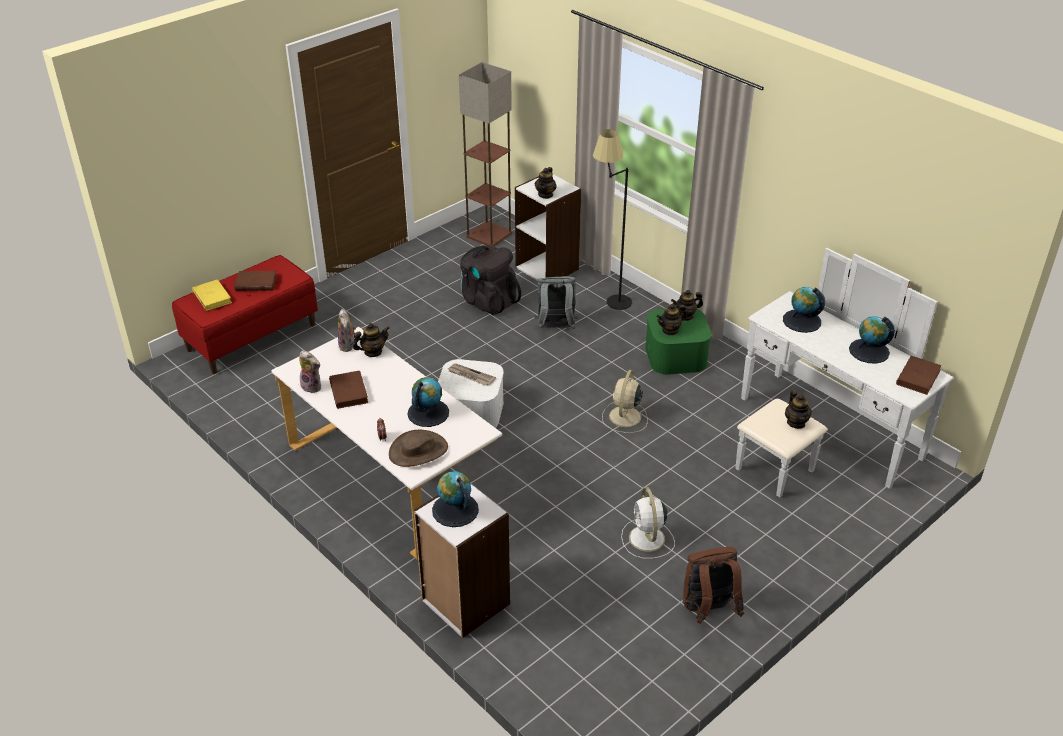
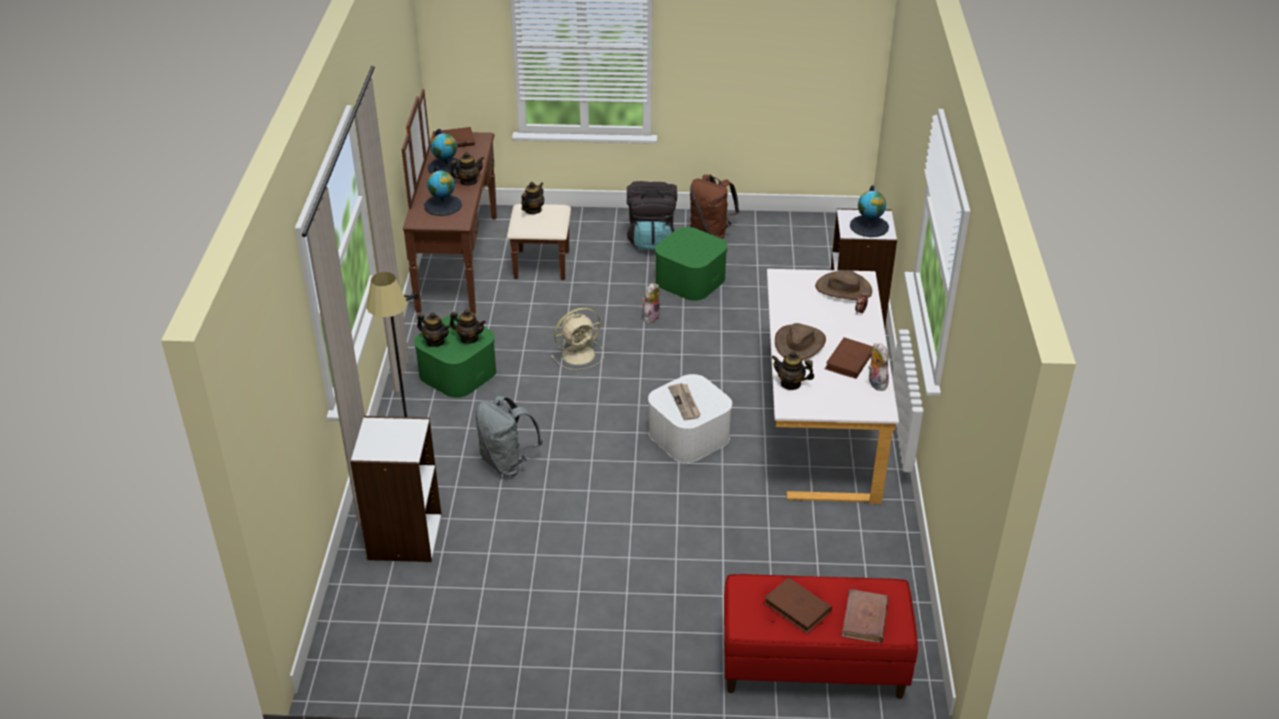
camera: 135 degrees left, 0 degrees up
yellow book [192,280,232,311] -> brown book [841,589,889,643]
plush toy [338,309,356,352] -> plush toy moved to [642,283,660,323]
globe [407,377,449,427] -> none
floor lamp [459,62,512,247] -> none
black backpack [460,245,521,315] -> black backpack moved to [626,181,677,250]
teapot [535,167,557,199] -> teapot moved to [450,152,484,186]
white fan [621,487,675,559] -> green storage box [655,227,728,301]
white dresser [735,248,954,497] -> brown dresser [402,89,571,314]
none -> brown hat [775,323,826,360]

